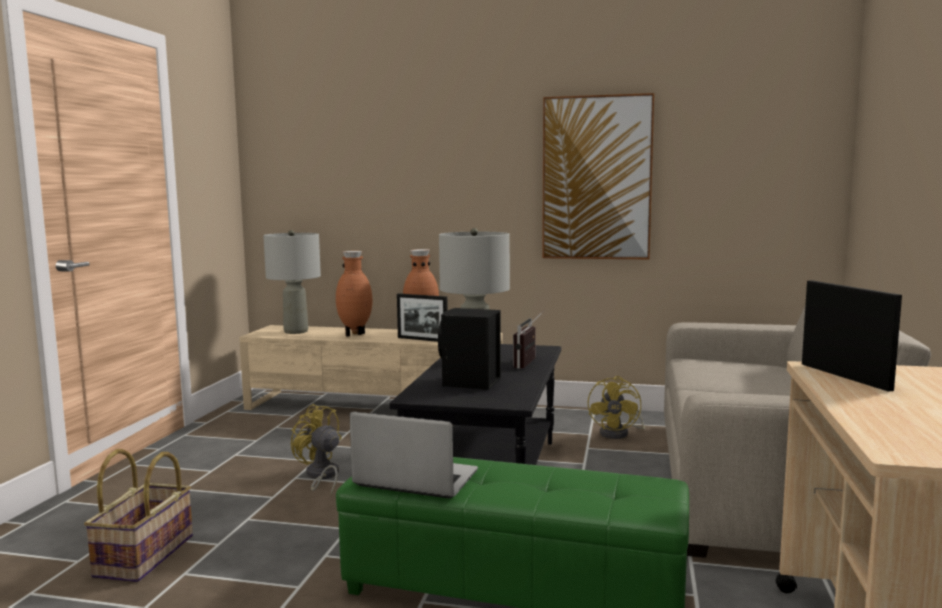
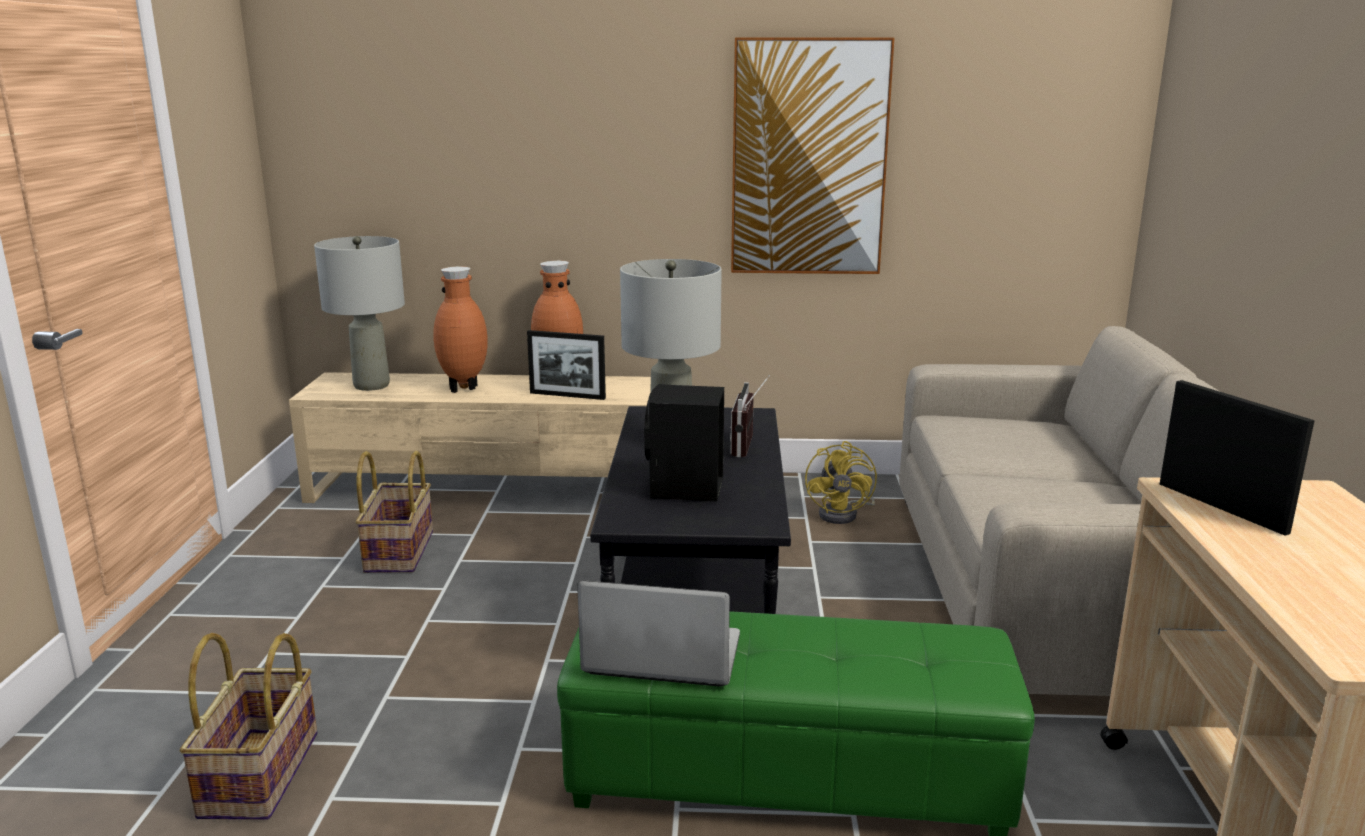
camera: 10 degrees left, 10 degrees up
yellow fan [291,404,341,496] -> none
none -> basket [355,451,433,573]

